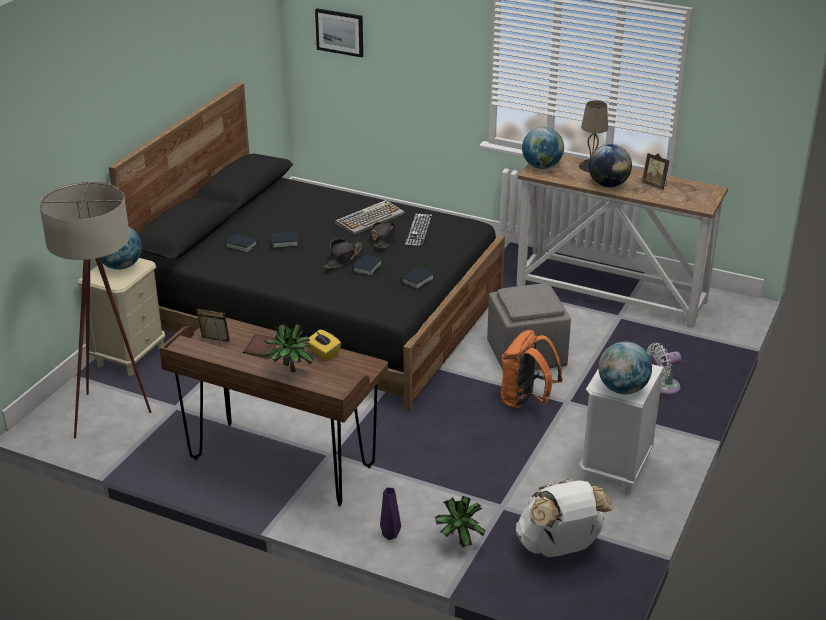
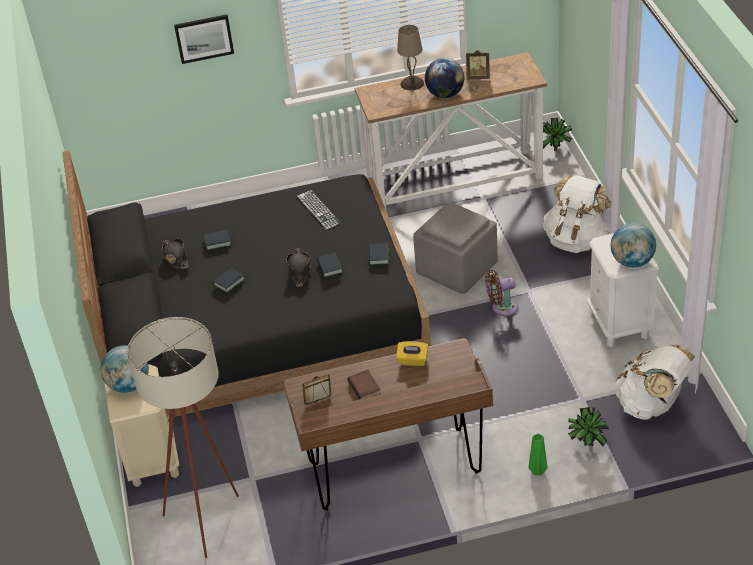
camera: 35 degrees left, 10 degrees up
book [226,234,258,253] -> book moved to [204,230,231,251]
potted plant [265,323,313,372] -> potted plant moved to [543,118,572,151]
picture [315,8,363,57] -> picture moved to [174,14,234,64]
keyboard [335,200,404,235] -> none
black hat [372,222,395,248] -> black hat moved to [162,238,189,269]
purple vase [380,487,401,540] -> green vase [528,434,548,475]
orange backpack [501,330,563,409] -> brown fan [485,270,518,316]
globe [522,127,564,169] -> none
white fan [647,343,682,395] -> white backpack [543,175,612,253]

